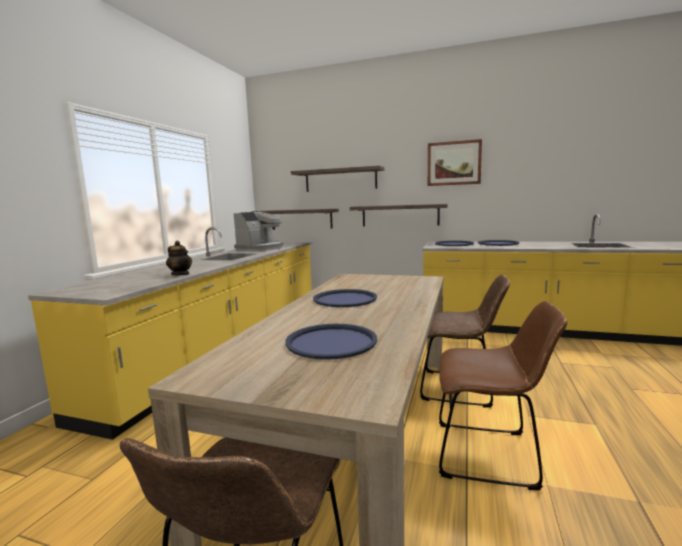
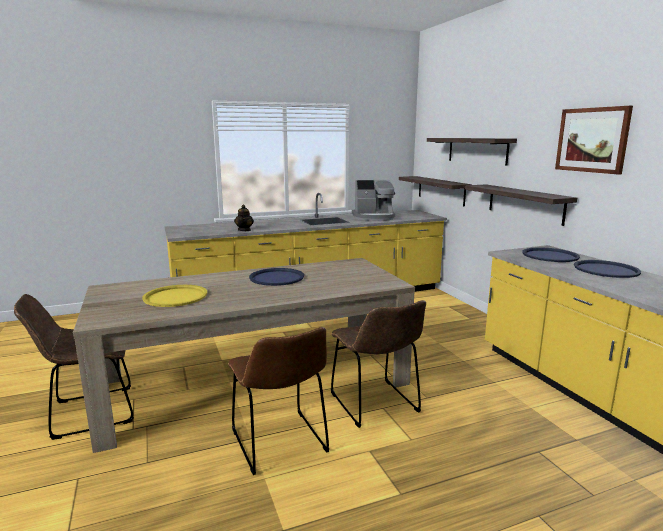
camera: 50 degrees right, 5 degrees up
blue tray [285,324,377,360] -> yellow tray [142,285,207,307]

